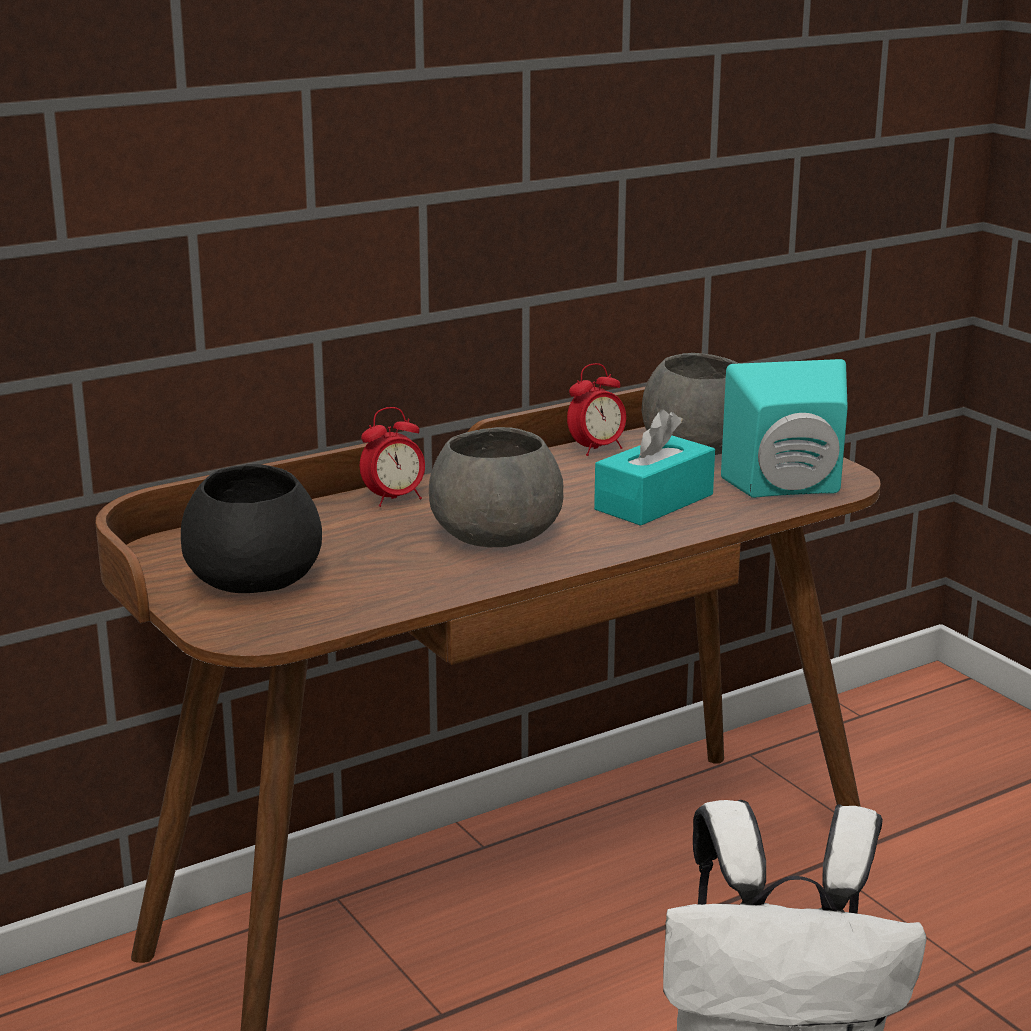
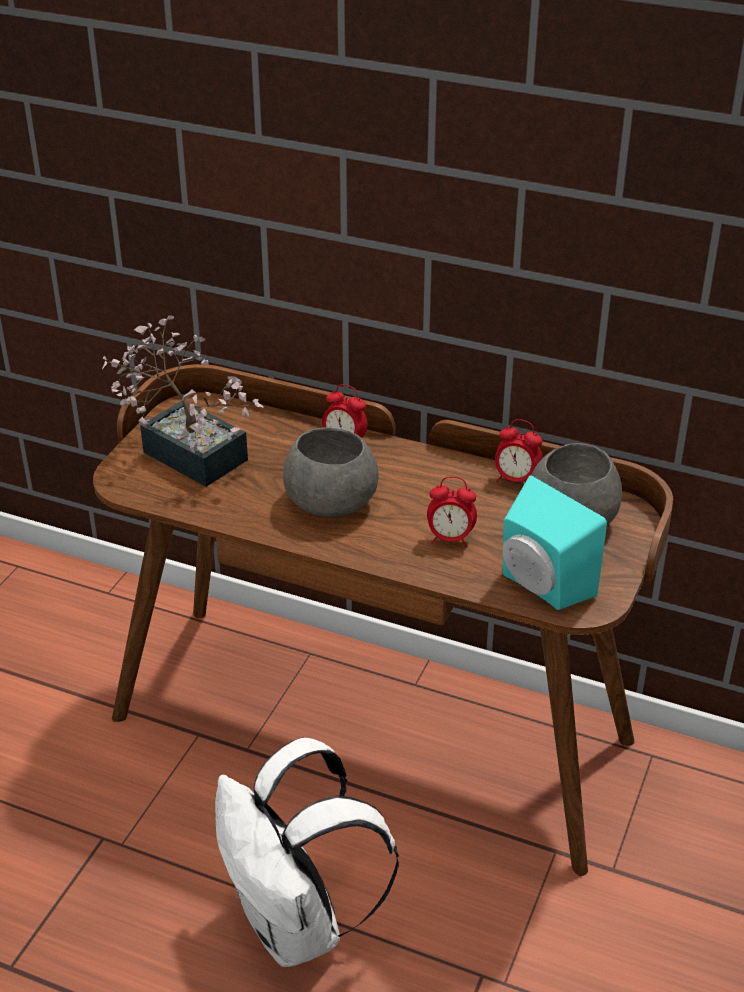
camera: 55 degrees right, 15 degrees up
black bowl [181,464,322,593] -> potted plant [102,315,264,487]
turquoise tissue box [594,409,715,526] -> alarm clock [427,476,477,548]

